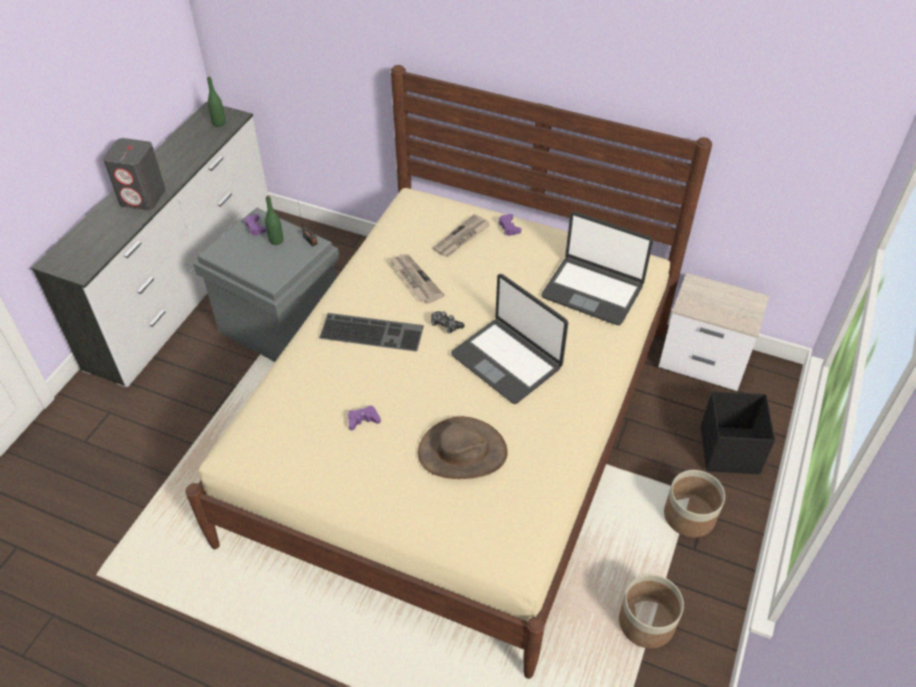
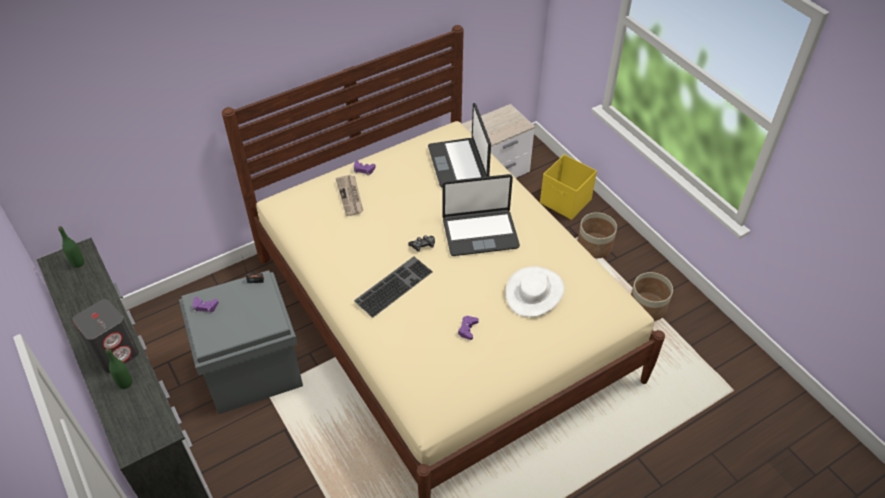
camera: 55 degrees left, 0 degrees up
green bottle [265,196,283,245] -> green bottle moved to [106,348,133,389]
newspaper [389,254,444,304] -> none
brown hat [418,417,508,479] -> white hat [506,267,564,317]
laptop [542,212,653,325] -> laptop turned 105 degrees clockwise [428,103,491,188]
black storage box [701,391,775,474] -> yellow storage box [540,154,597,220]

